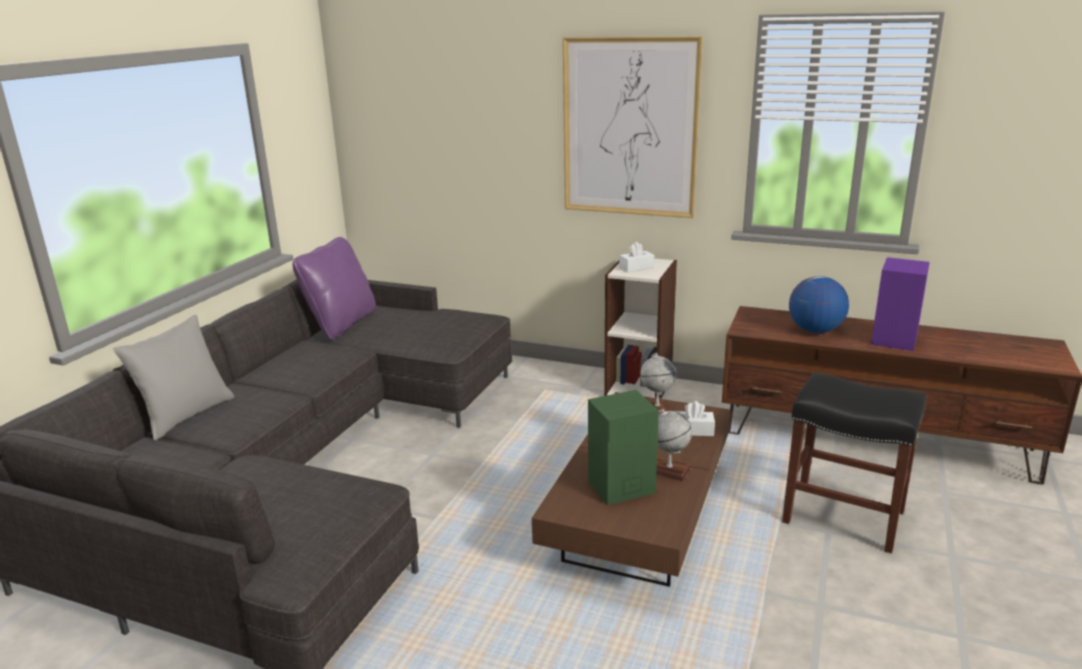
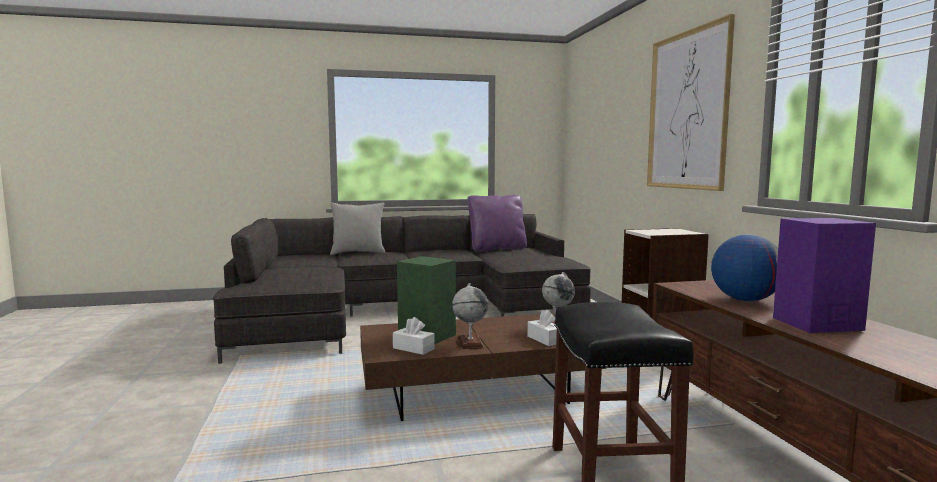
camera: 55 degrees right, 15 degrees down
white tissue box [619,242,654,273] -> white tissue box moved to [393,317,435,355]

